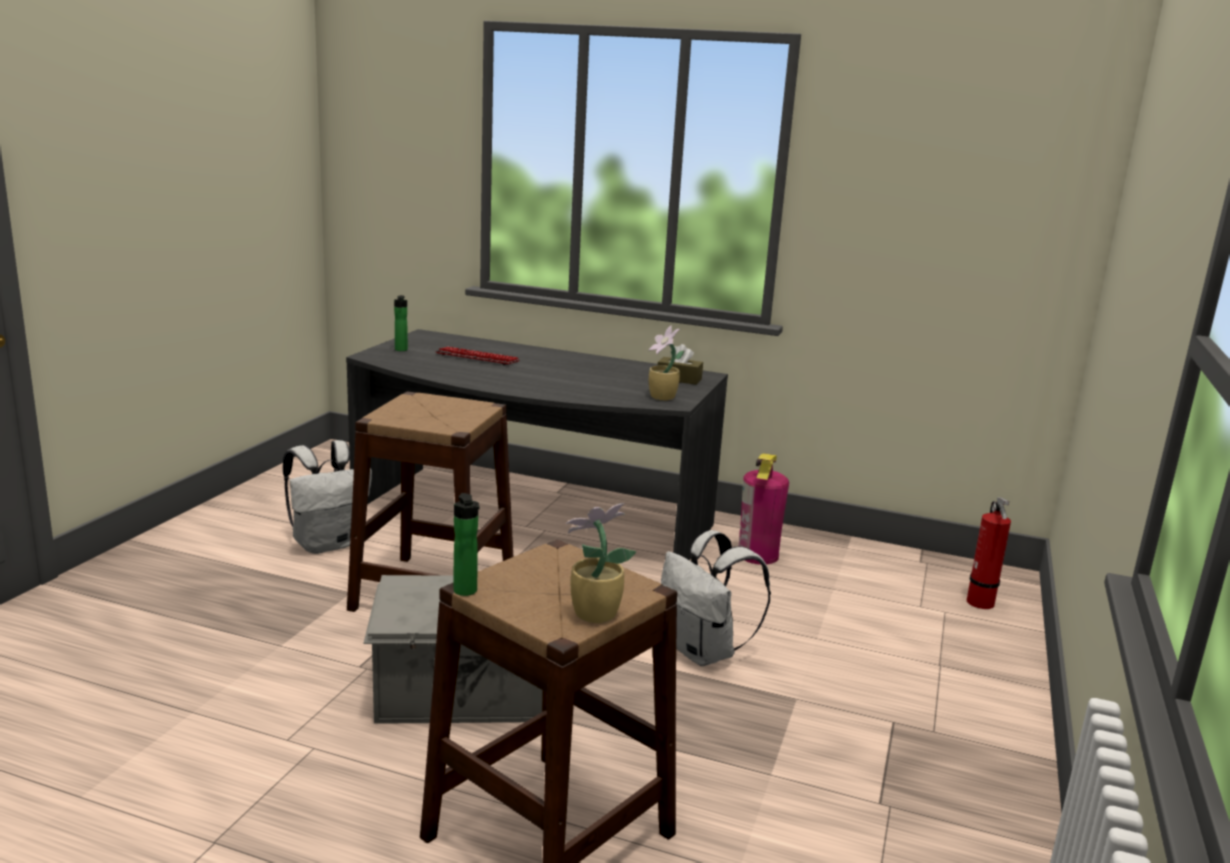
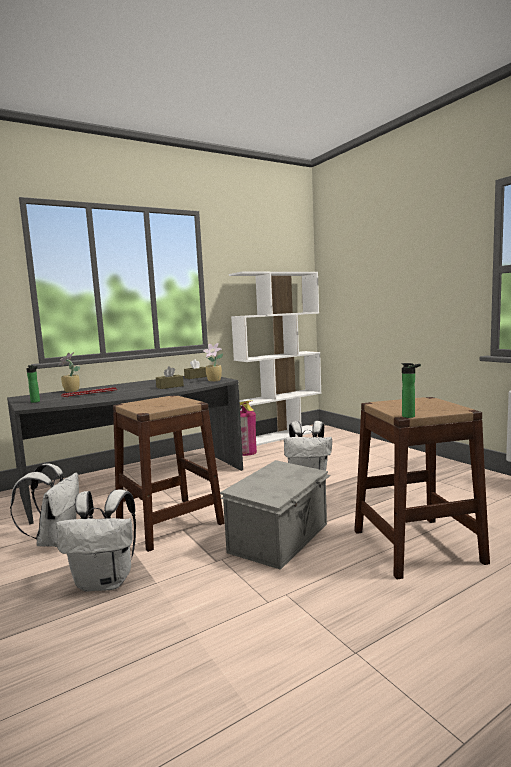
camera: 50 degrees left, 10 degrees down
potted plant [566,503,637,623] -> potted plant moved to [57,352,80,392]
fire extinguisher [967,497,1011,609] -> none
none -> white backpack [56,490,136,592]
none -> brown tissue box [156,366,184,389]
none -> white bookcase [229,272,321,446]

